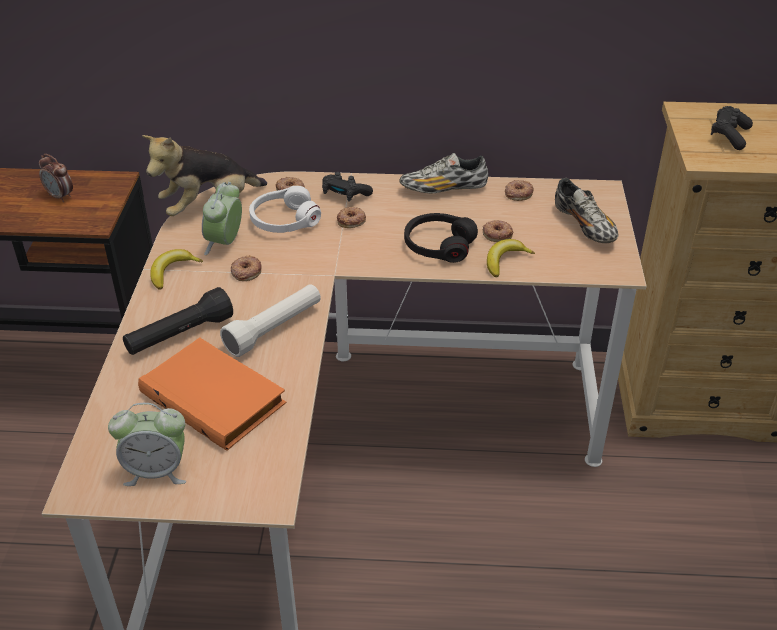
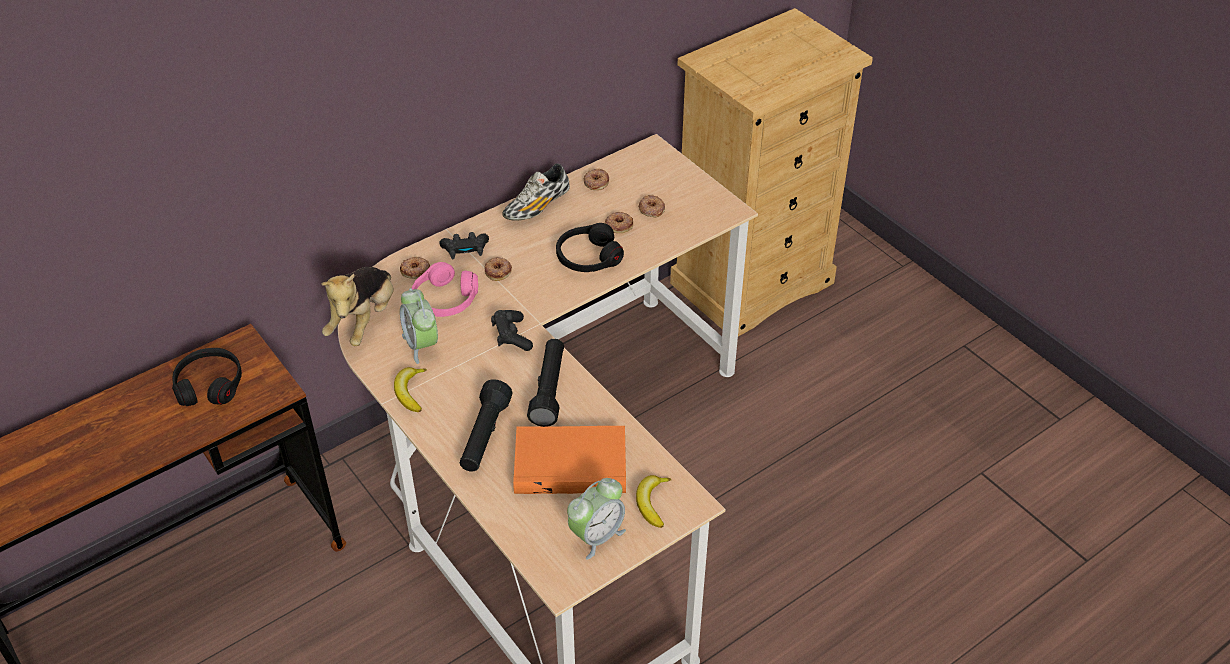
camera: 40 degrees left, 5 degrees up
alarm clock [39,154,73,202] -> black headphones [172,348,242,406]
white flashlight [220,284,321,357] -> black flashlight [527,339,564,427]
donut [231,255,262,281] -> donut moved to [638,195,665,217]
white headphones [249,186,321,233] -> pink headphones [412,262,478,317]
banana [487,239,535,277] -> banana moved to [636,475,671,528]
shoe [555,178,619,243] -> none
black game controller [710,106,753,150] -> black game controller moved to [491,310,533,351]

